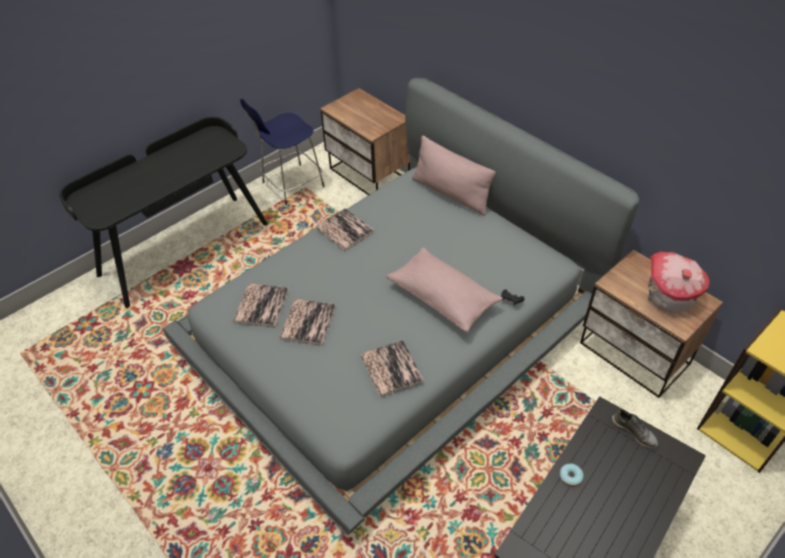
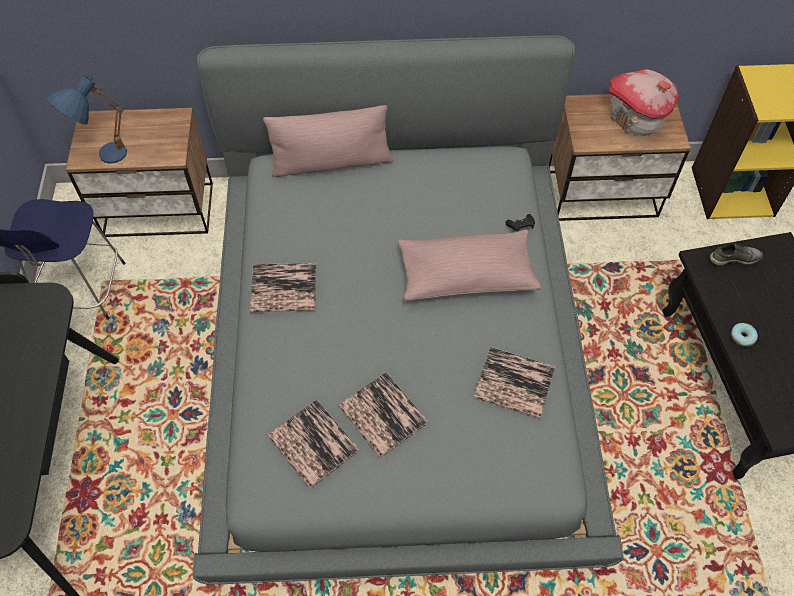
camera: 50 degrees left, 10 degrees up
none -> blue table lamp [46,74,127,164]

